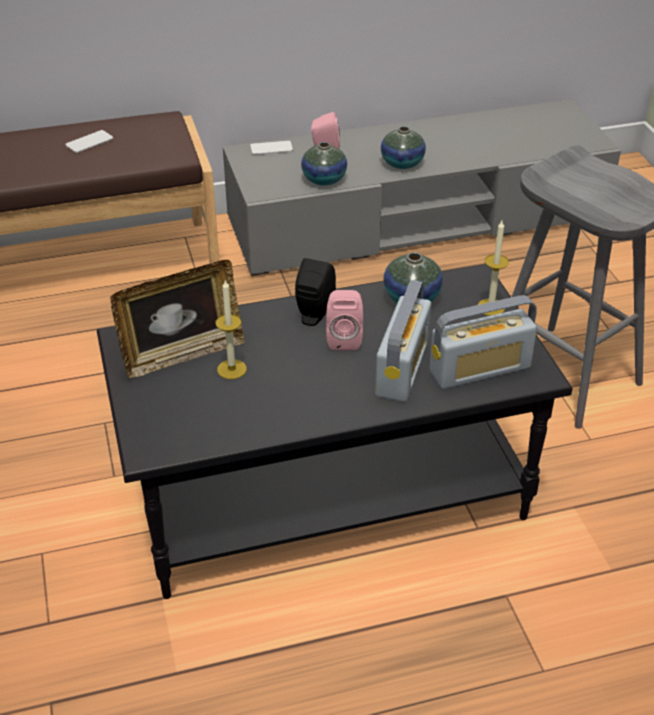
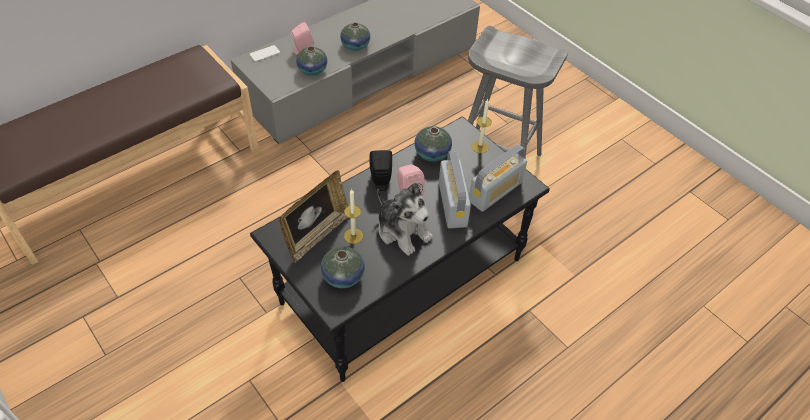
camera: 25 degrees left, 10 degrees up
phone [65,130,113,153] -> none
none -> vase [321,246,365,288]
none -> plush toy [377,183,433,256]

